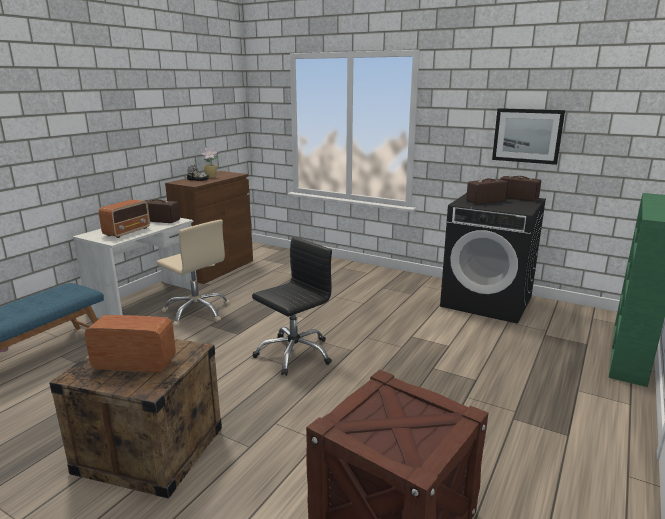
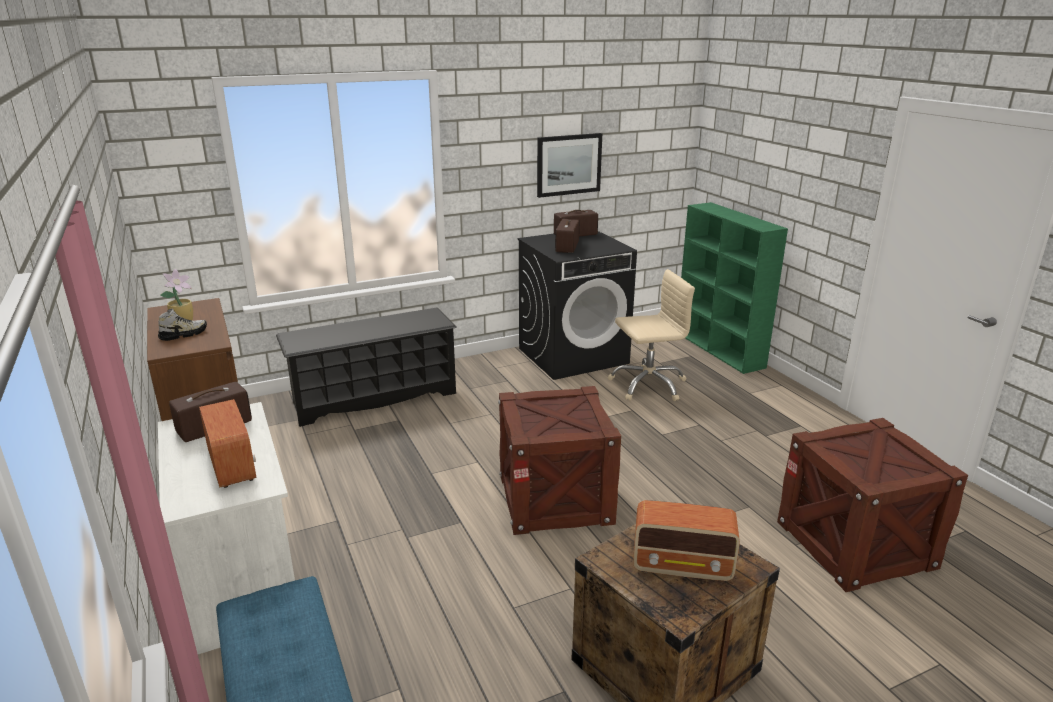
camera: 55 degrees left, 5 degrees up
radio [85,315,176,373] -> radio turned 120 degrees counterclockwise [633,500,740,582]
beige office chair [157,219,230,327] -> beige office chair moved to [608,269,695,401]
black office chair [252,237,332,376] -> crate [498,386,621,535]
none -> black shoe rack [276,307,457,427]

